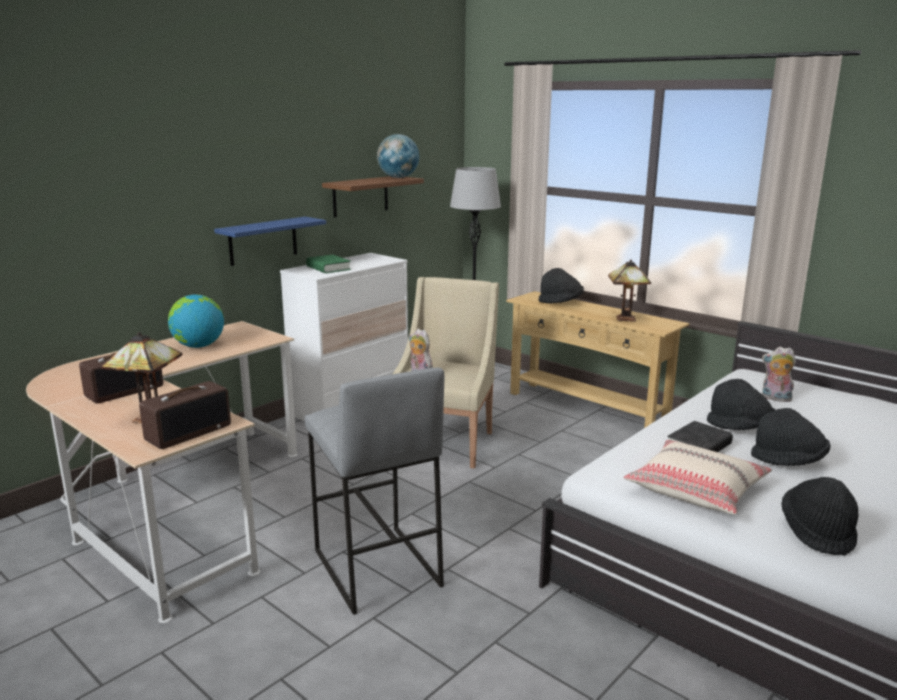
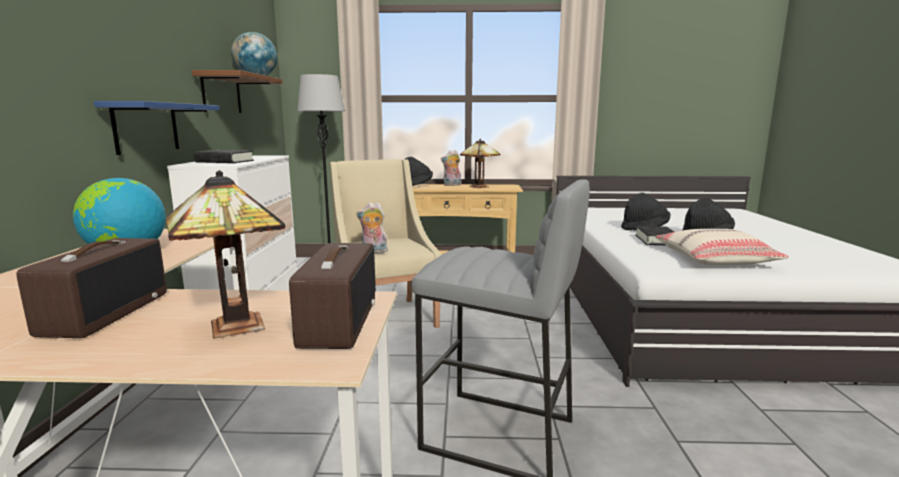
camera: 40 degrees left, 5 degrees down
green book [306,255,351,273] -> black book [194,150,254,163]
plush toy [762,347,796,402] -> plush toy moved to [441,150,461,186]
black hat [781,477,858,556] -> none

